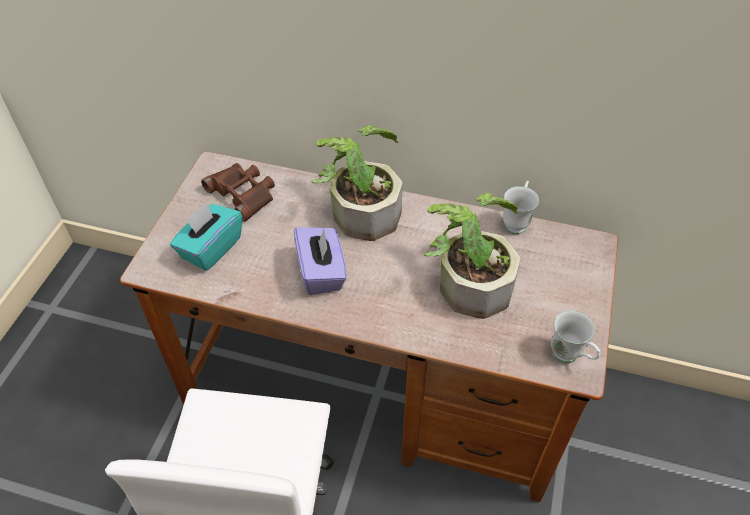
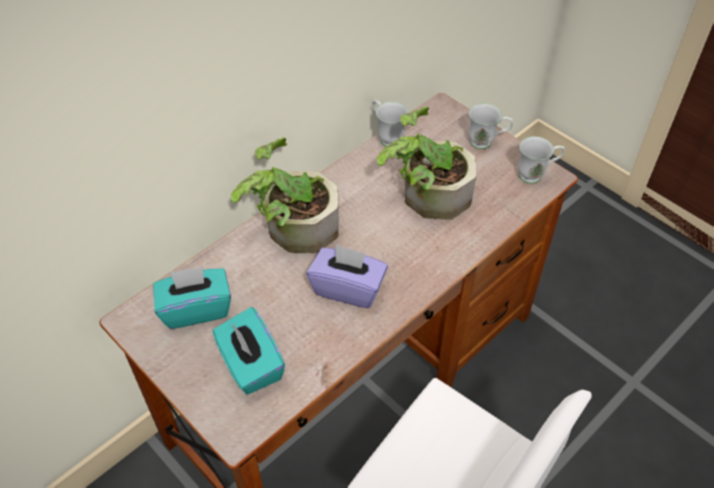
camera: 60 degrees left, 0 degrees up
brown binoculars [201,163,275,222] -> turquoise tissue box [153,267,231,329]
none -> white mug [469,103,513,149]

